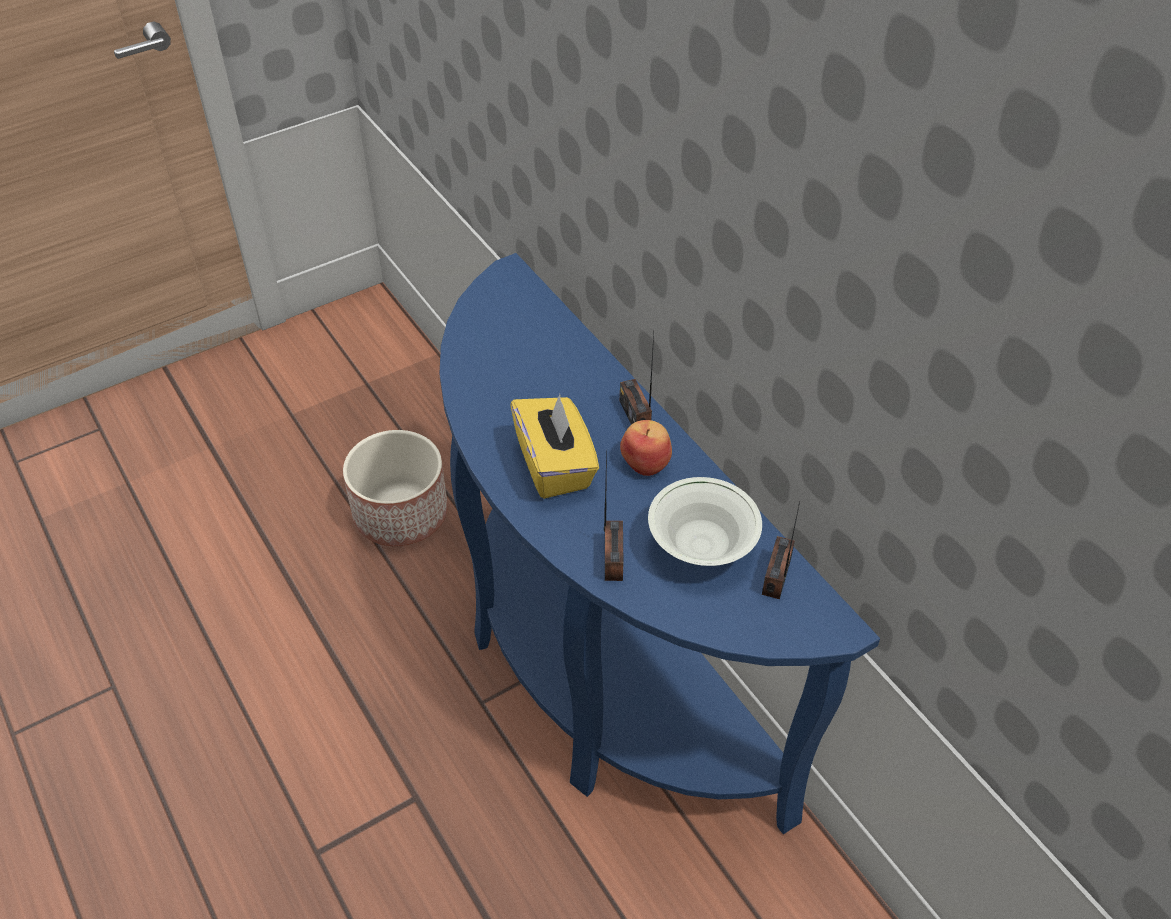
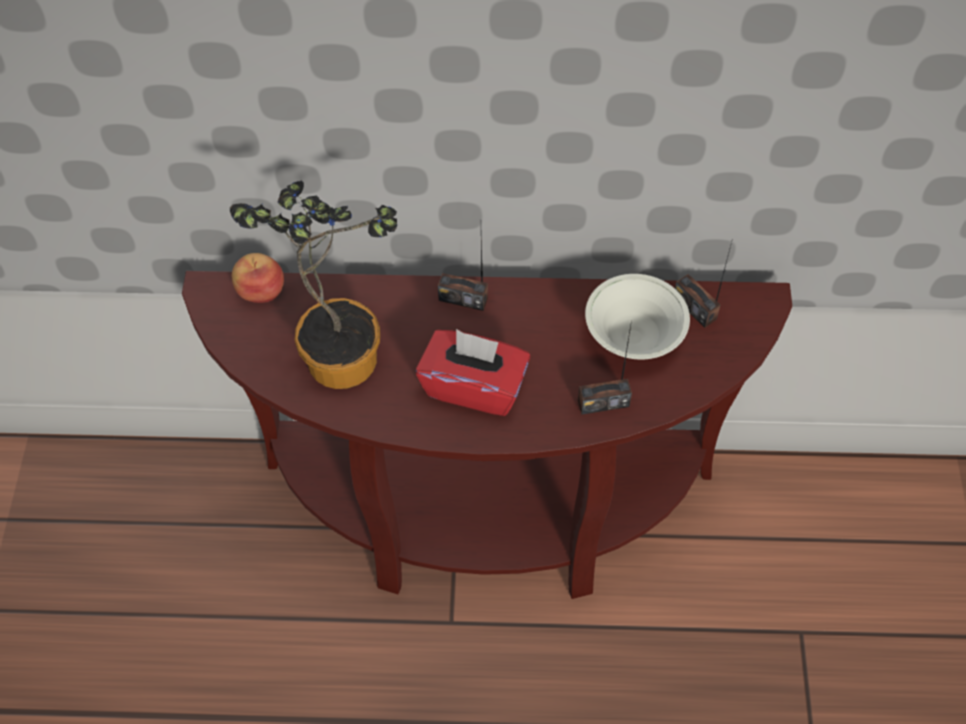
camera: 55 degrees left, 10 degrees up
planter [343,430,448,546] -> none
blue console table [439,253,880,834] -> brown console table [182,271,792,599]
yellow tissue box [510,394,599,499] -> red tissue box [416,329,530,416]
radio [604,450,623,581] -> radio turned 135 degrees clockwise [578,320,632,415]
apple [620,420,672,476] -> apple moved to [232,253,284,303]
none -> potted plant [230,181,397,389]

